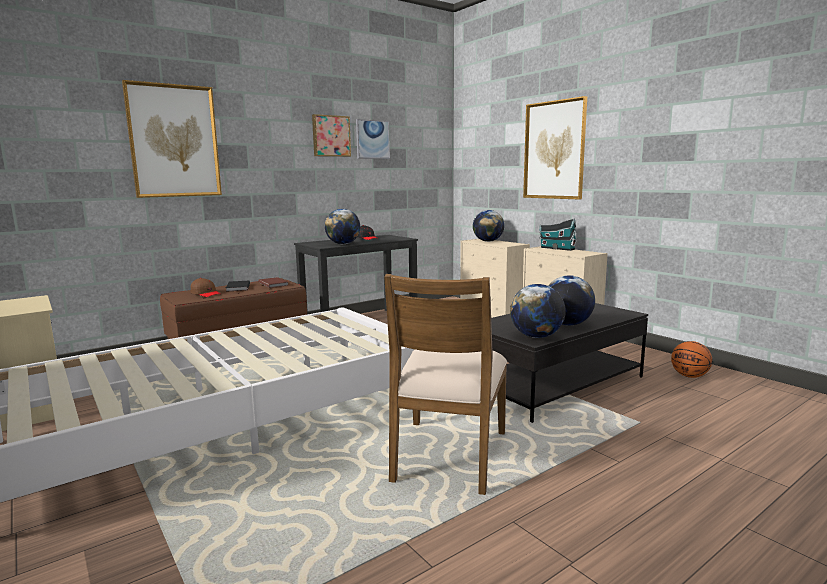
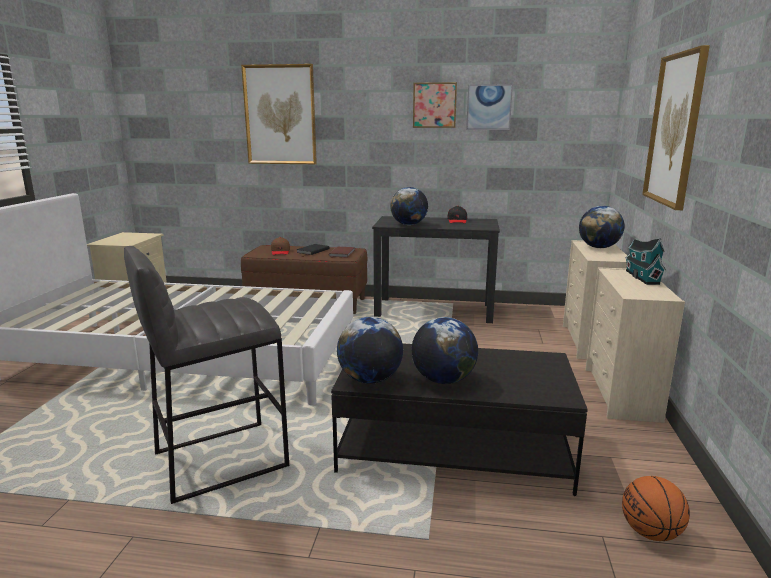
camera: 45 degrees right, 5 degrees up
brown chair [384,274,507,495] -> grey stool [124,246,289,504]

